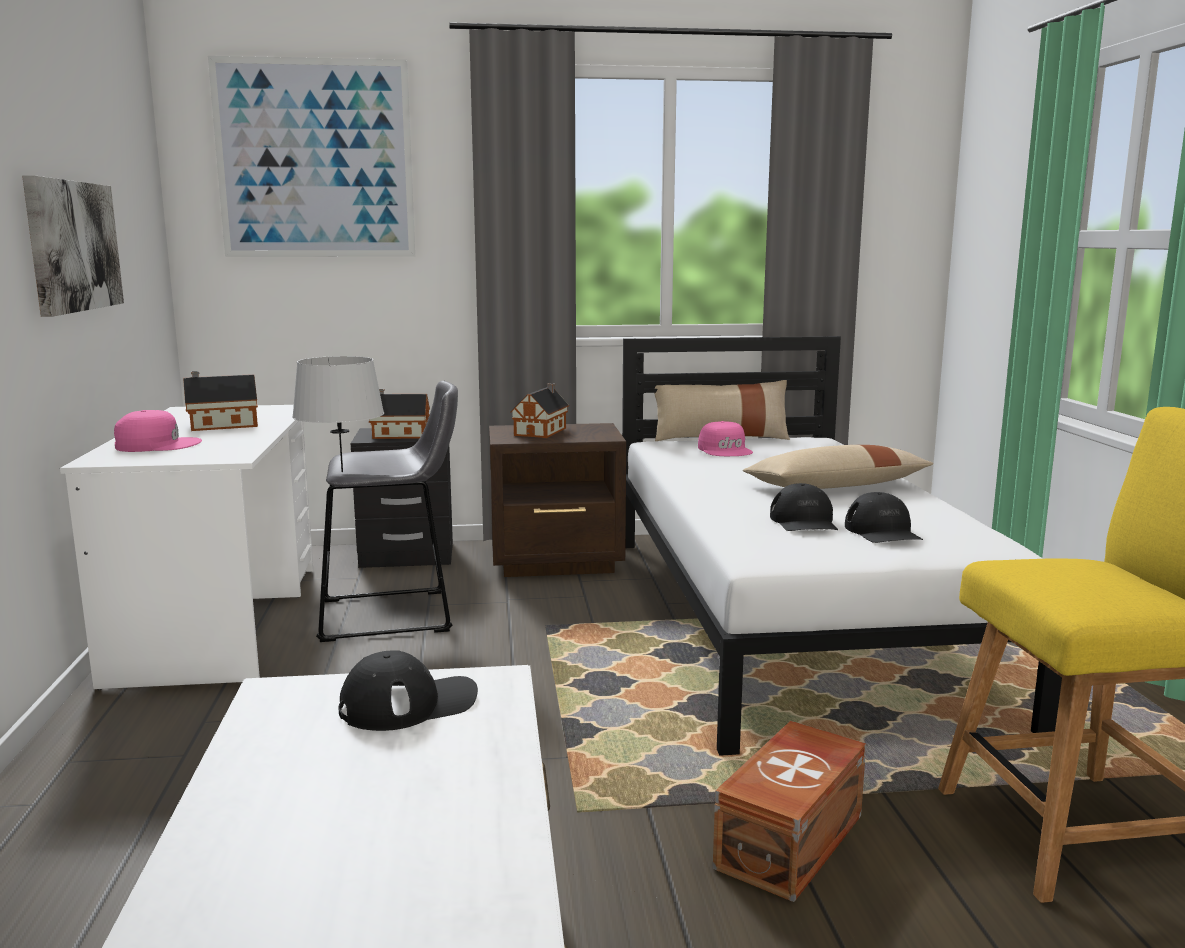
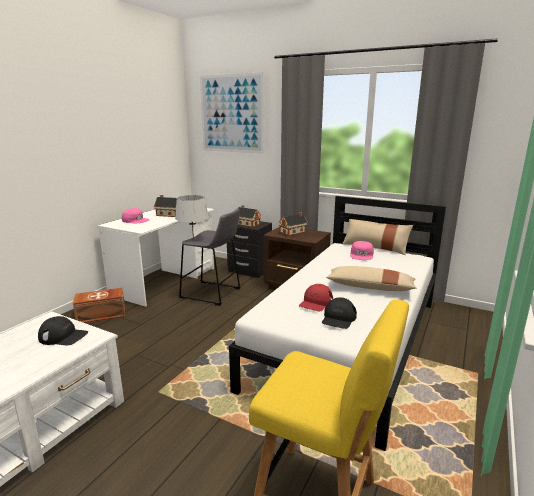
camera: 35 degrees right, 5 degrees up
picture [22,175,124,317] -> none
brown storage box [713,721,866,902] -> brown storage box moved to [73,288,125,323]
black cap [770,483,838,531] -> red cap [299,284,333,311]

